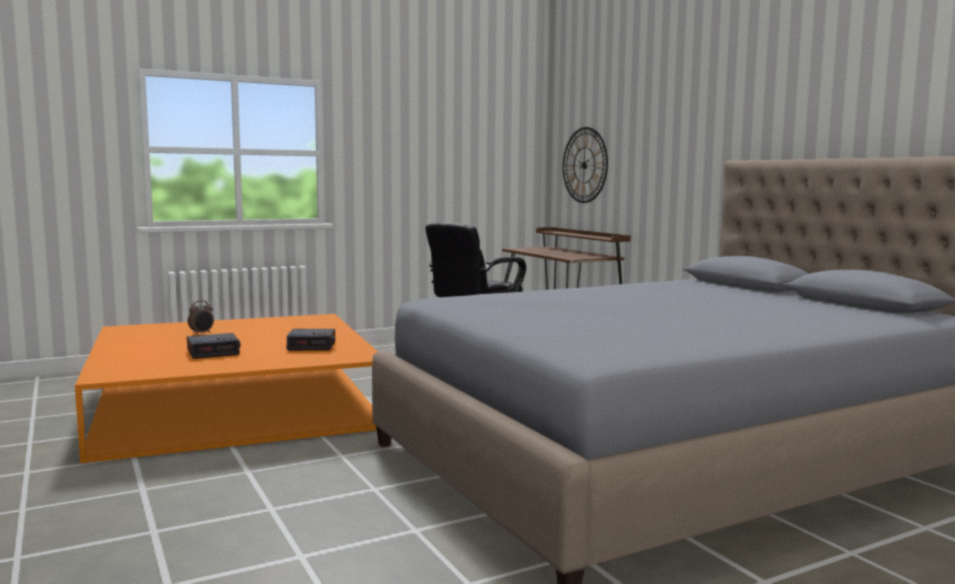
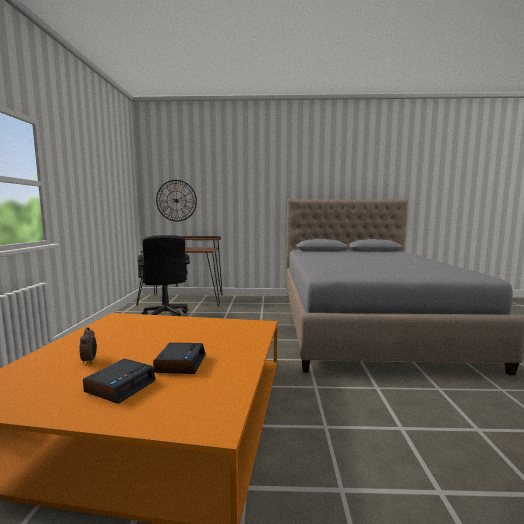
camera: 60 degrees left, 0 degrees up
alarm clock [287,329,335,351] -> alarm clock moved to [83,359,156,404]

